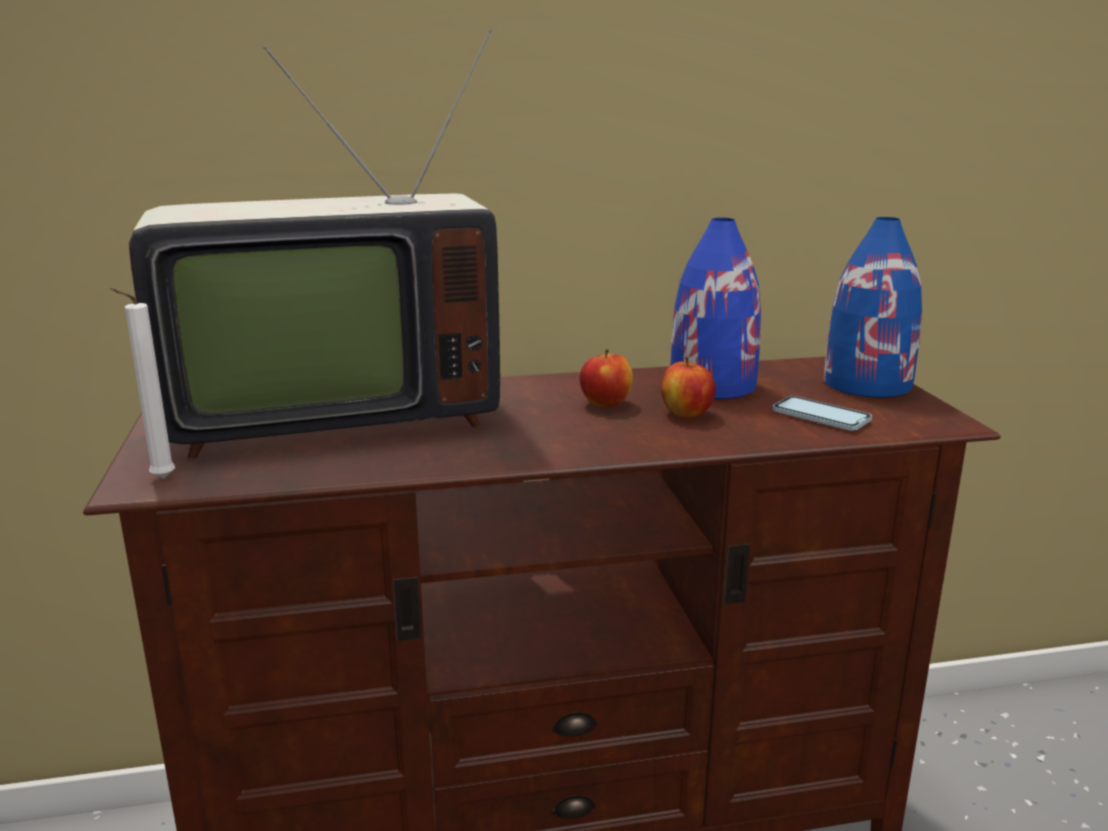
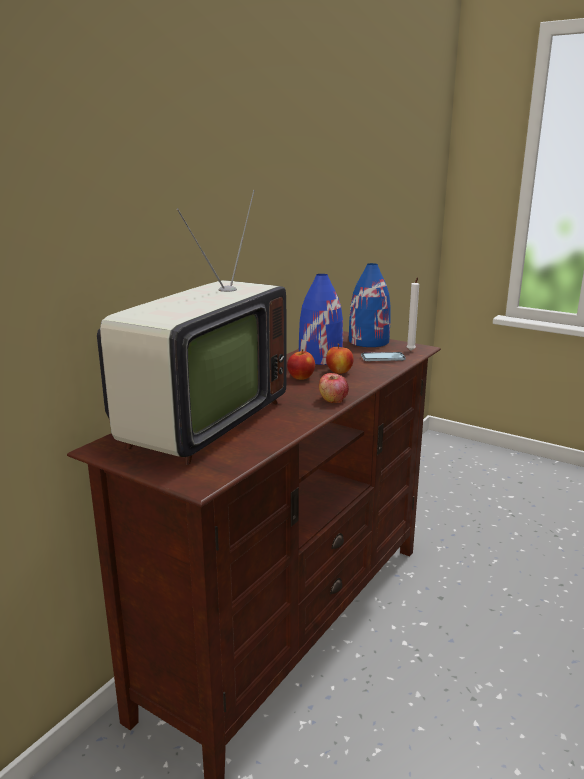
camera: 45 degrees left, 0 degrees up
white candle [110,288,175,479] -> white candle moved to [406,277,419,351]
none -> apple [319,373,349,403]

